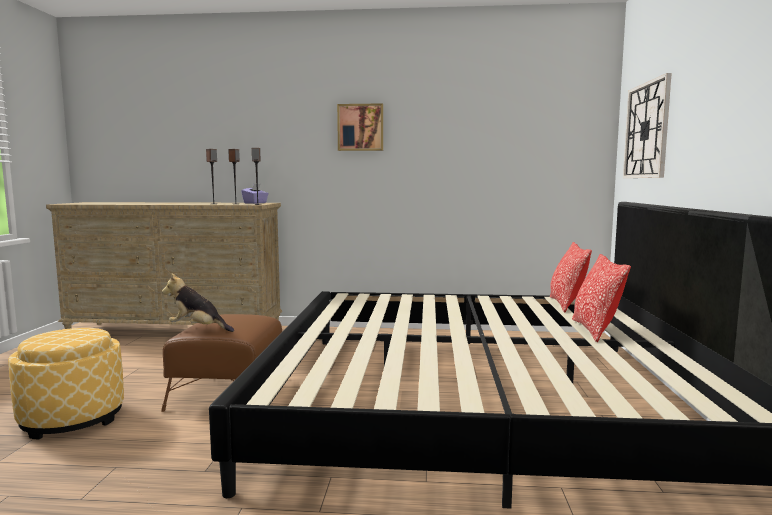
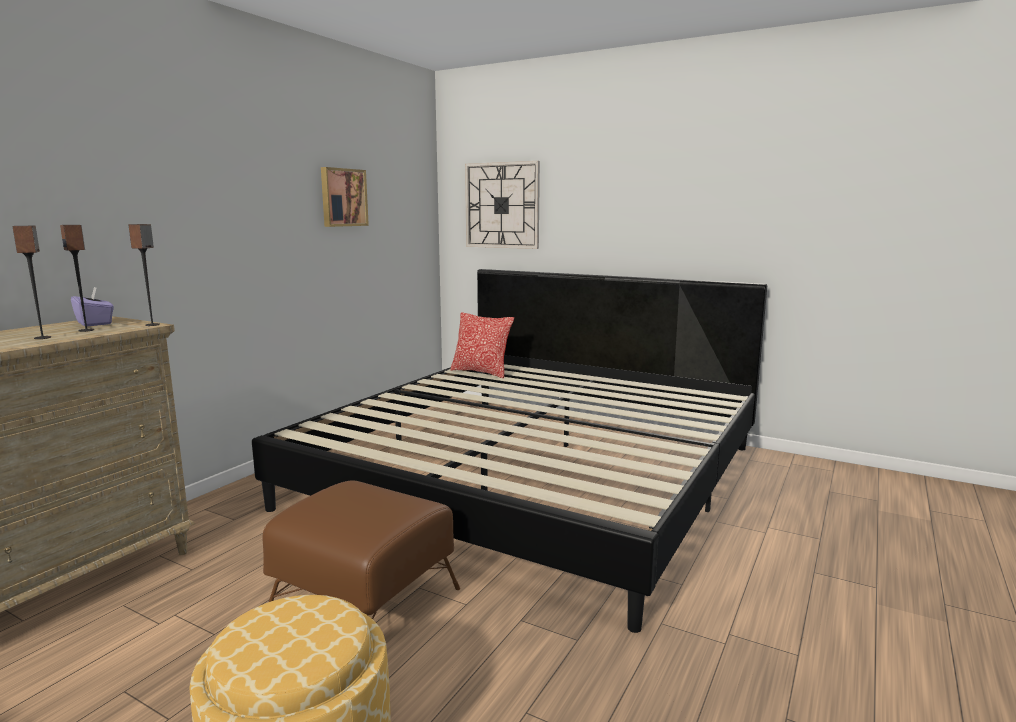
camera: 65 degrees left, 5 degrees up
plush toy [162,274,234,332] -> none
picture [337,103,383,151] -> picture moved to [321,167,369,227]
pillow [572,254,631,342] -> none

